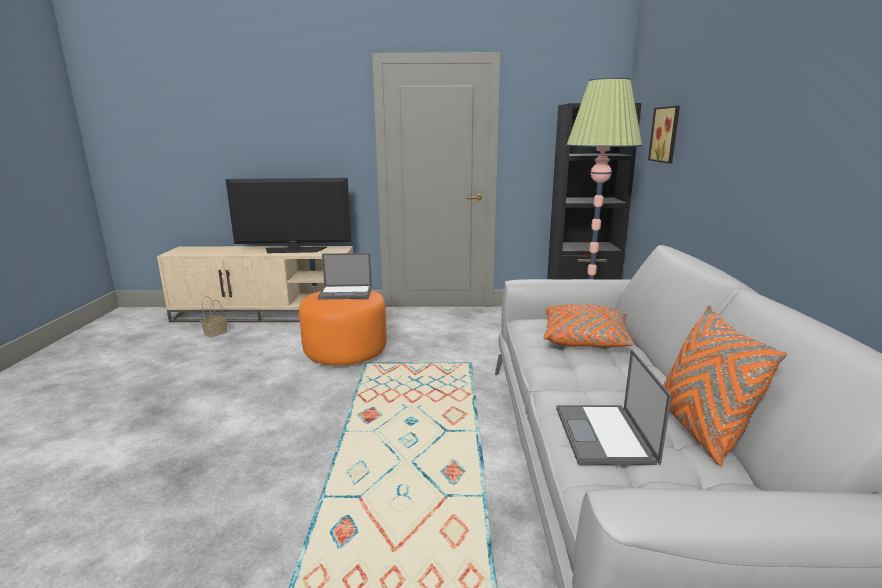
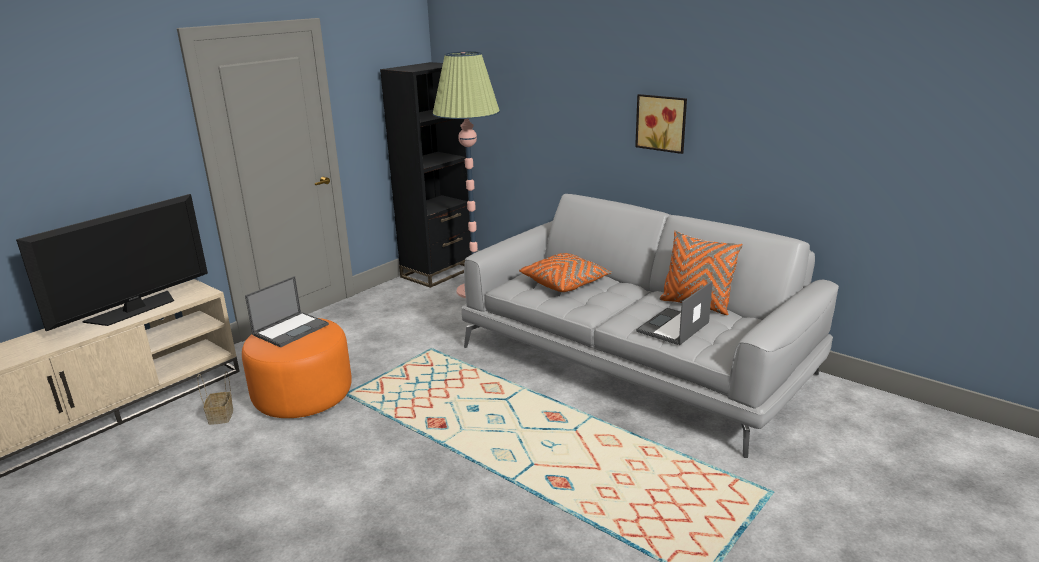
camera: 50 degrees left, 5 degrees up
basket [201,296,228,337] -> basket moved to [198,371,233,425]
laptop [556,349,672,465] -> laptop turned 90 degrees clockwise [636,281,713,345]
picture [648,106,680,164] -> picture moved to [635,94,687,154]

